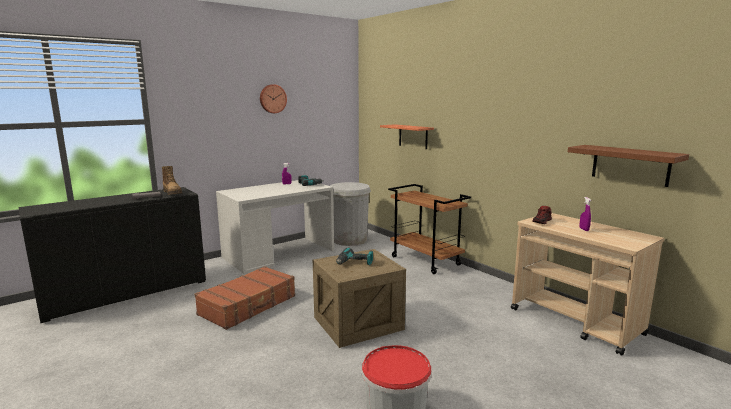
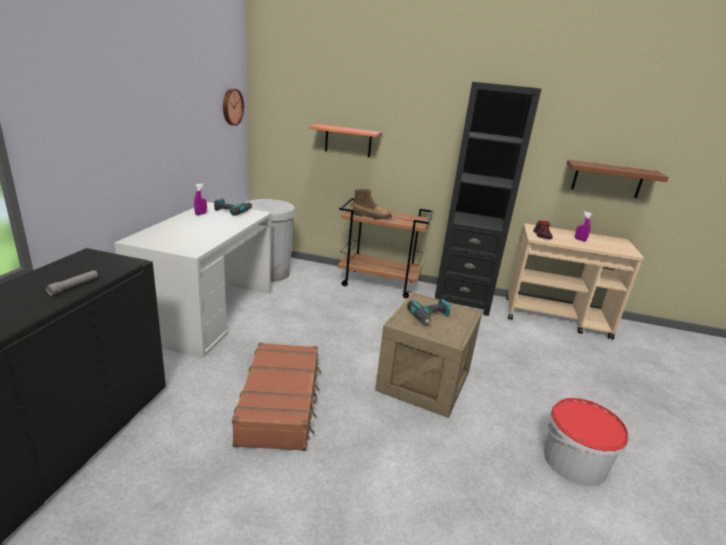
camera: 40 degrees left, 10 degrees up
boot [162,166,182,195] -> boot moved to [353,189,392,220]
wall clock [260,84,287,113] -> wall clock moved to [223,88,244,126]
none -> black bookcase [435,82,541,316]

